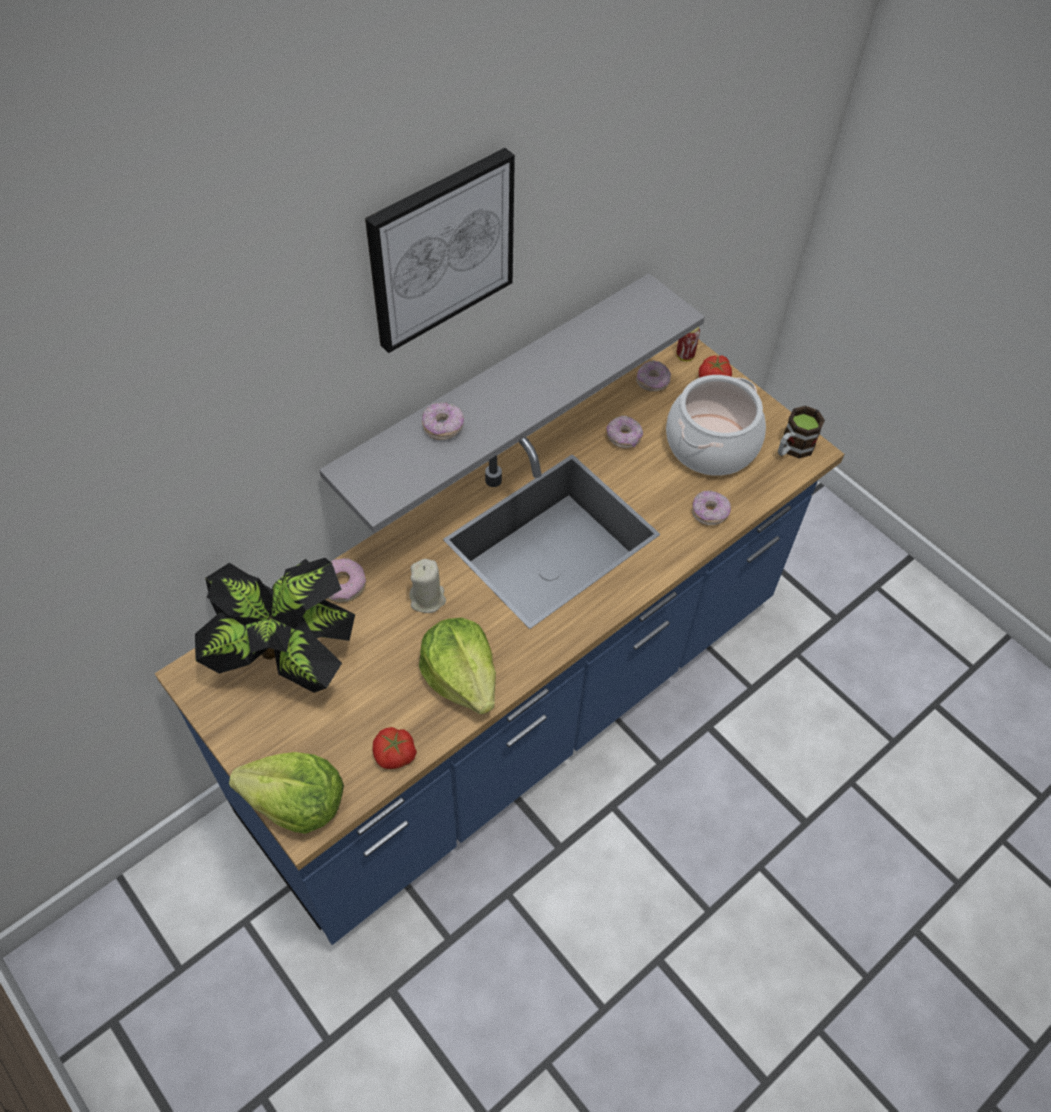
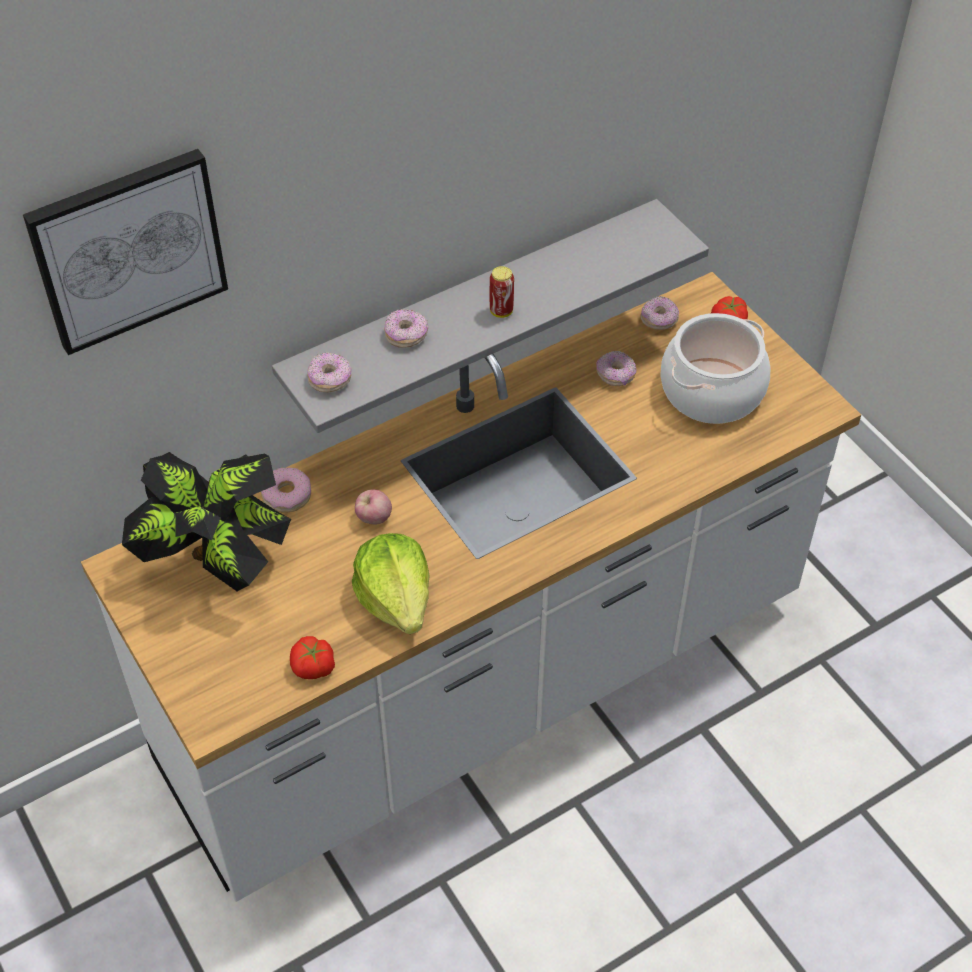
camera: 10 degrees right, 5 degrees down
blue counter [154,339,844,945] -> white counter [81,272,861,902]
lettuce [229,752,344,834] -> none
picture [365,148,515,353] -> picture moved to [23,149,228,355]
beige candle [409,559,446,613] -> apple [355,489,392,524]
can [676,327,700,361] -> can moved to [490,266,514,318]
donut [692,491,731,525] -> donut moved to [307,352,352,392]
mug [778,406,825,458] -> none

